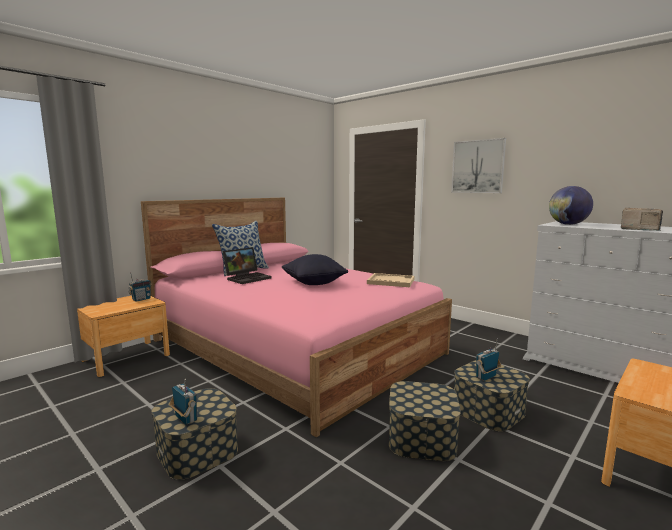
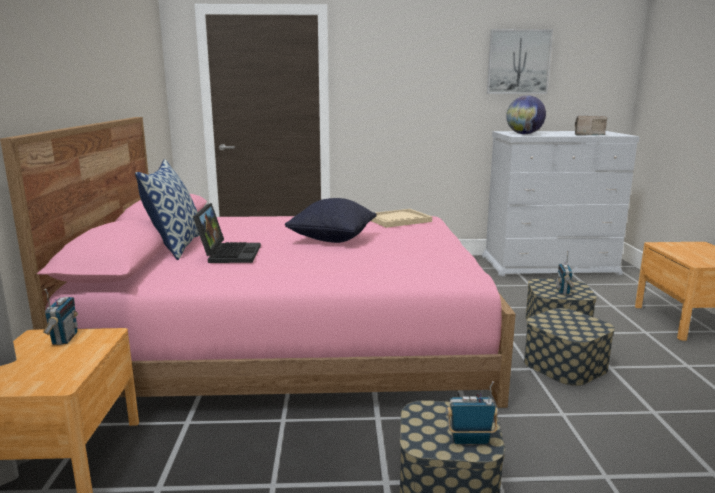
camera: 45 degrees left, 5 degrees up
picture [451,138,506,193] -> picture moved to [487,29,553,94]

